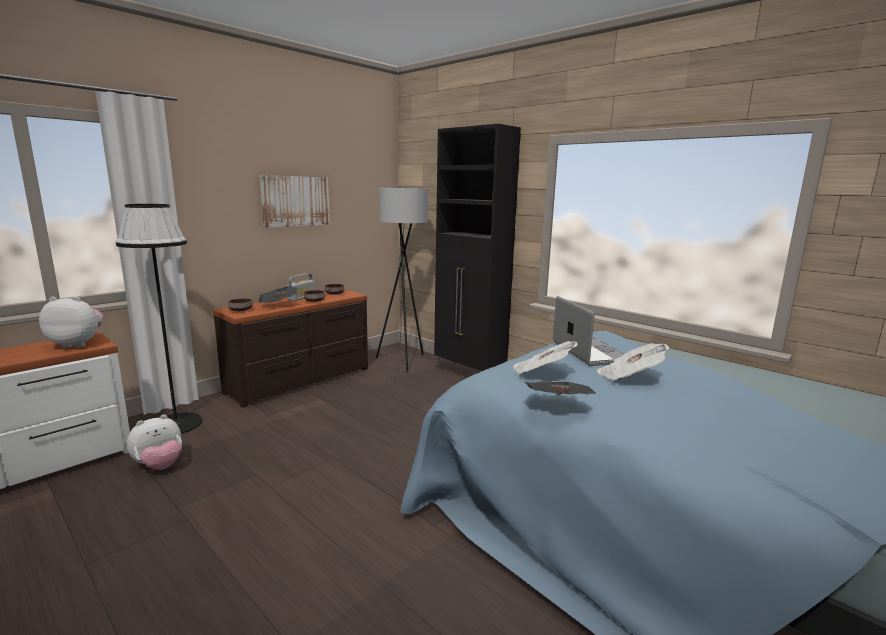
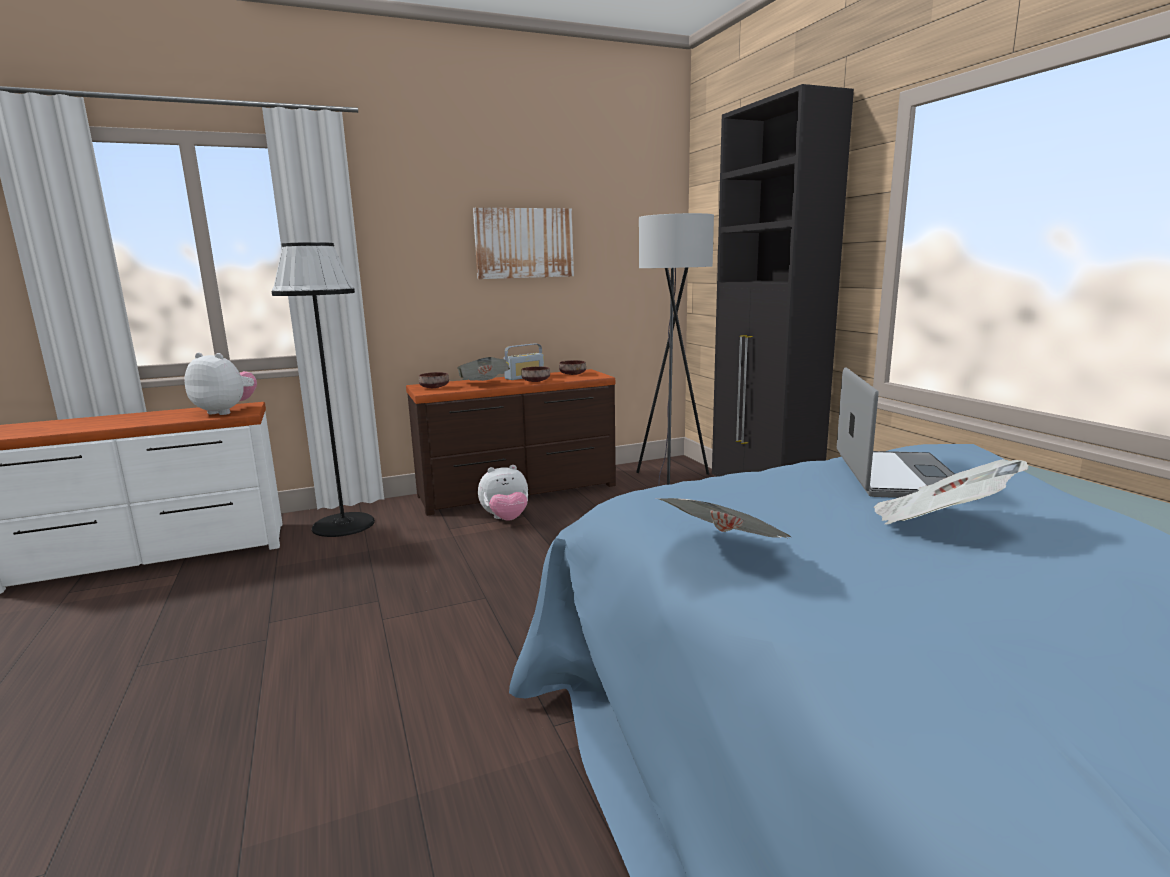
camera: 25 degrees right, 0 degrees up
plush toy [127,414,182,470] -> plush toy moved to [478,465,528,521]
newspaper [513,341,577,375] -> none

